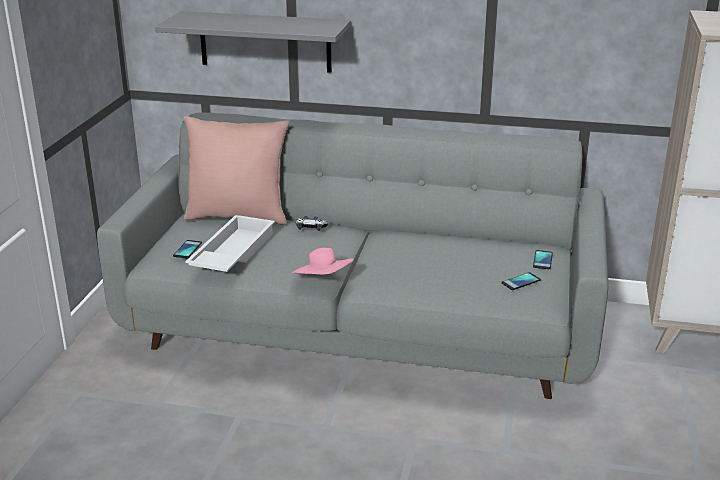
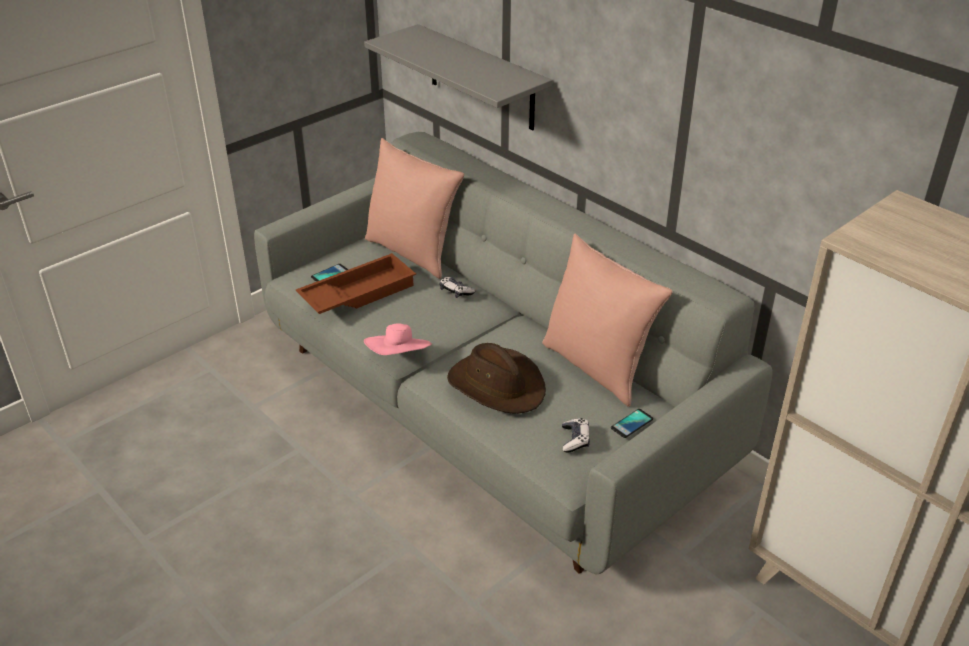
camera: 35 degrees right, 10 degrees up
white tray [185,215,275,272] -> brown tray [296,253,416,314]
phone [501,272,541,290] -> game controller [562,418,590,453]
none -> brown hat [447,343,546,414]
none -> pink pillow [542,234,673,407]

